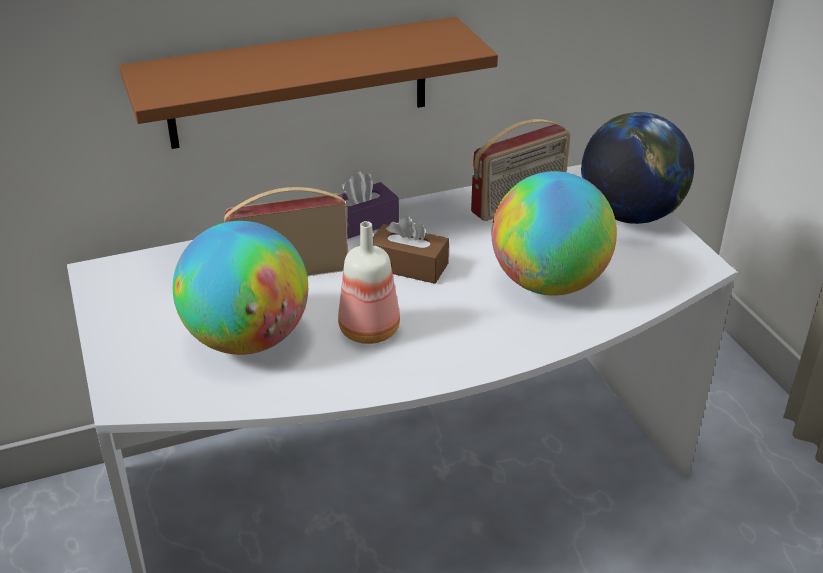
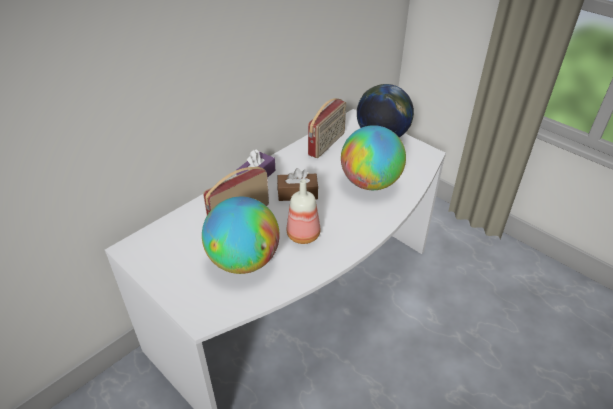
camera: 25 degrees left, 5 degrees up
brown shelf [120,17,498,149] -> none

